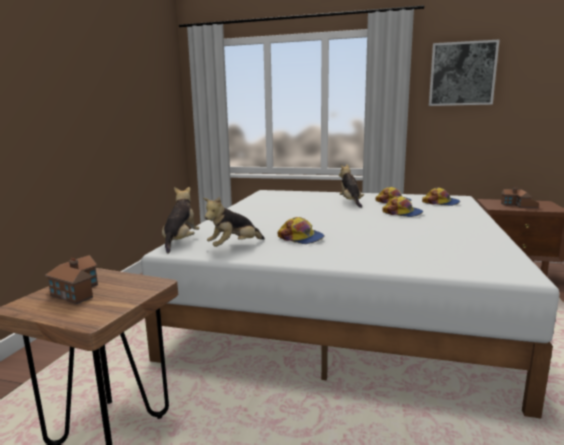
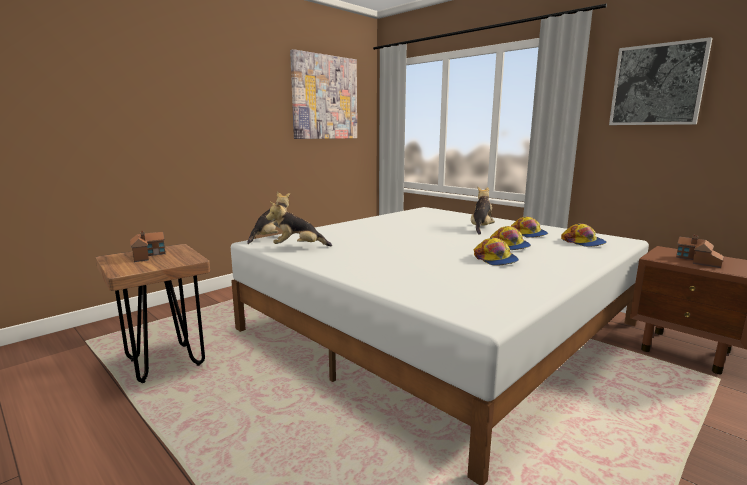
camera: 30 degrees right, 0 degrees up
cap [277,217,325,244] -> cap moved to [474,238,519,266]
none -> picture [290,49,357,139]

